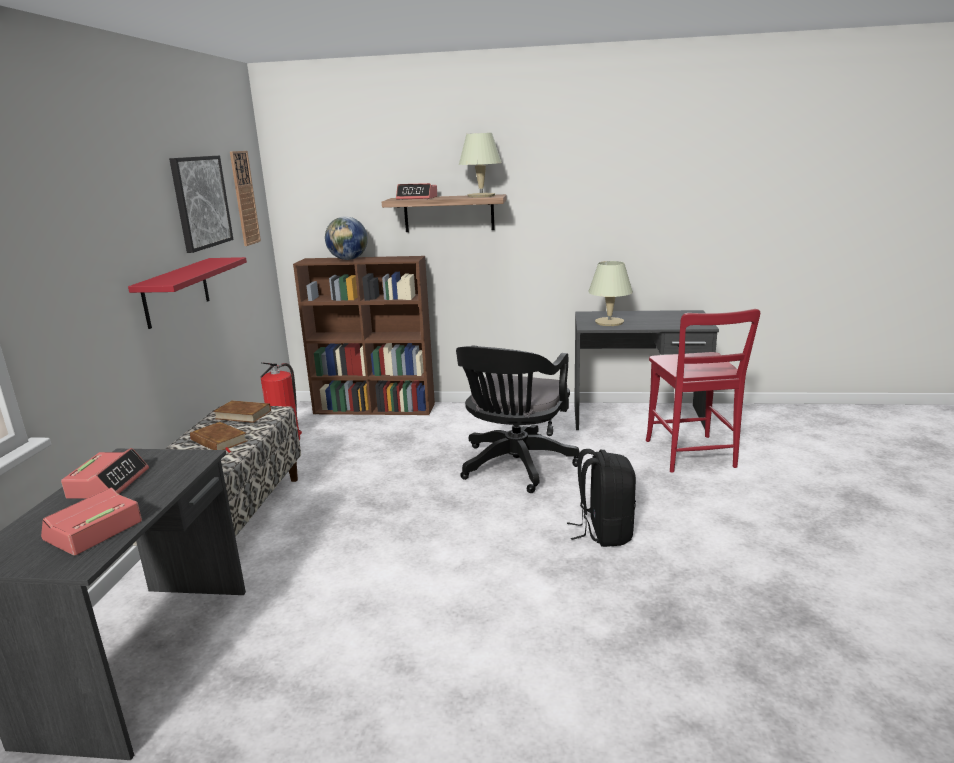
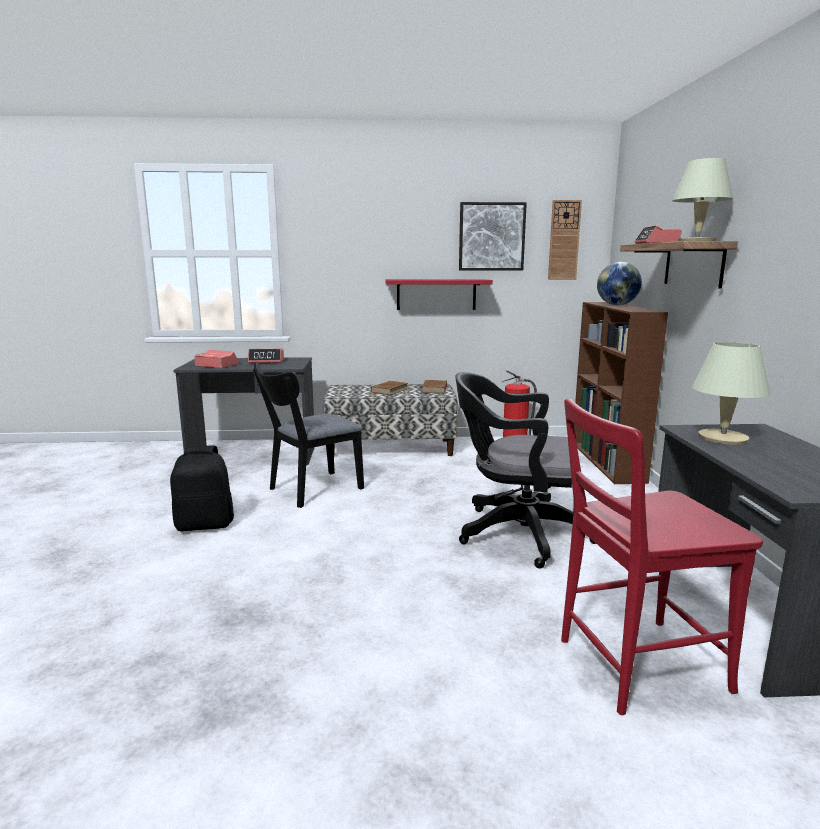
camera: 80 degrees right, 5 degrees down
black backpack [567,449,636,547] -> black backpack moved to [170,446,234,531]
none -> black chair [253,361,364,508]

